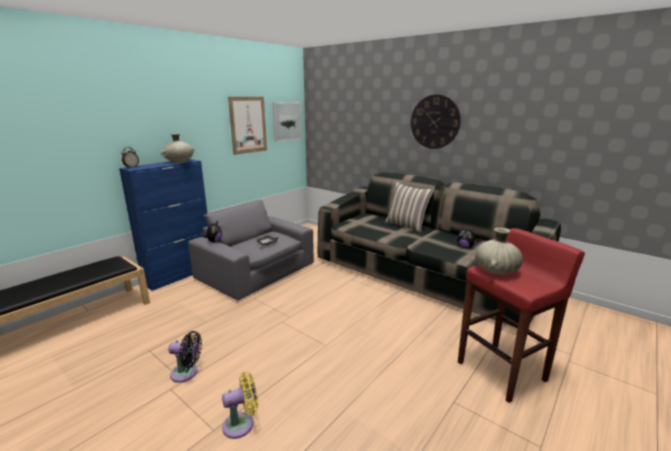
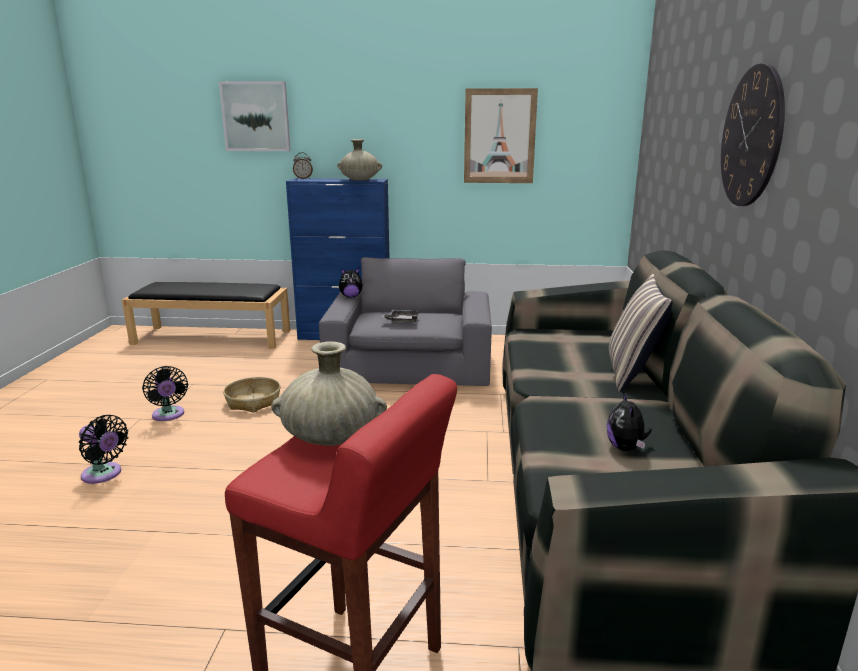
camera: 55 degrees right, 0 degrees up
yellow fan [222,372,258,439] -> black fan [79,415,128,484]
picture [272,102,302,142] -> picture moved to [219,81,291,151]
none -> basket [223,377,281,413]

